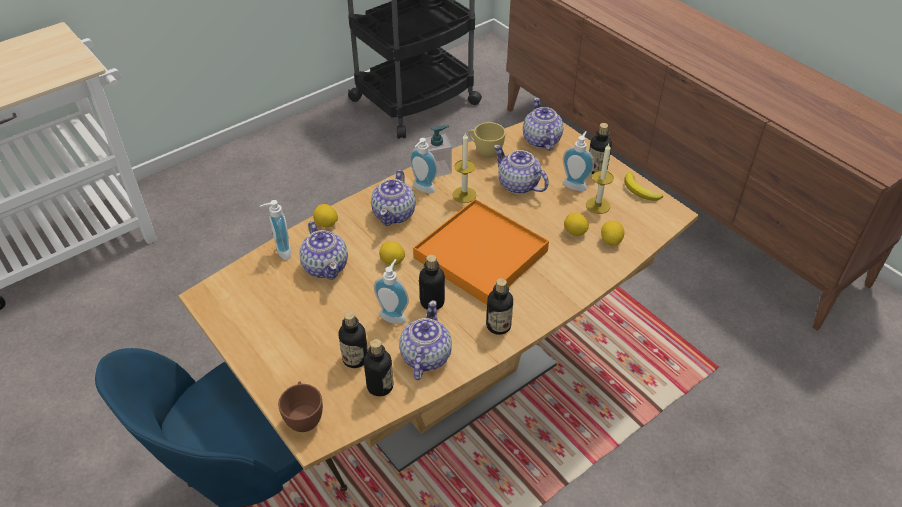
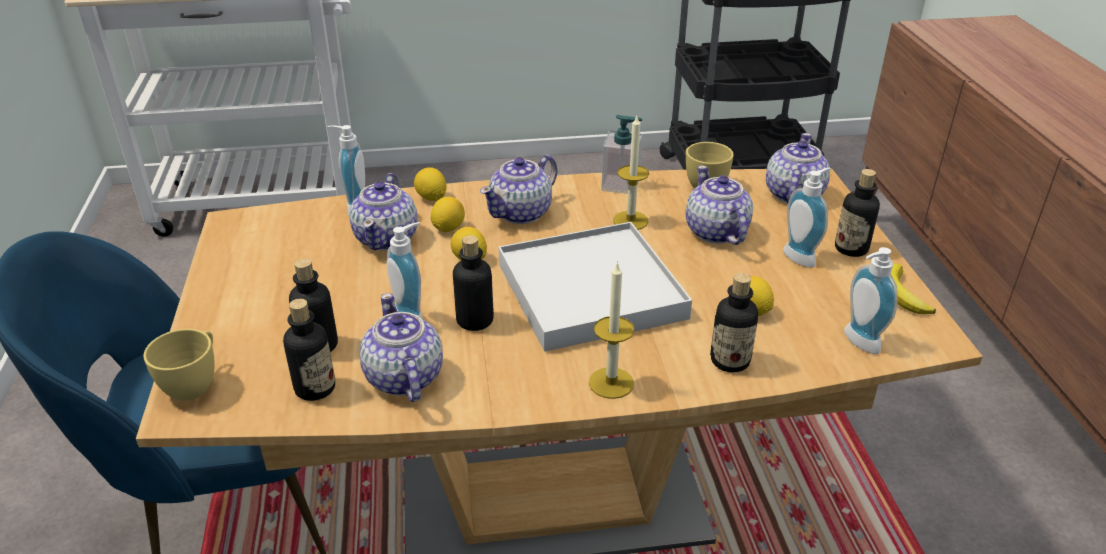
camera: 30 degrees right, 10 degrees down
brown cup [278,381,323,432] -> yellow cup [144,329,215,401]
teapot [399,300,452,380] -> teapot turned 60 degrees counterclockwise [360,293,443,402]
soap dispenser [410,138,437,193] -> soap dispenser moved to [844,247,898,354]
orange tray [413,199,549,305] -> white tray [498,222,692,352]
bottle [486,278,513,335] -> bottle moved to [710,273,758,373]
candle [586,144,614,214] -> candle moved to [589,261,634,399]
lemon [601,221,624,246] -> lemon moved to [430,197,465,232]

